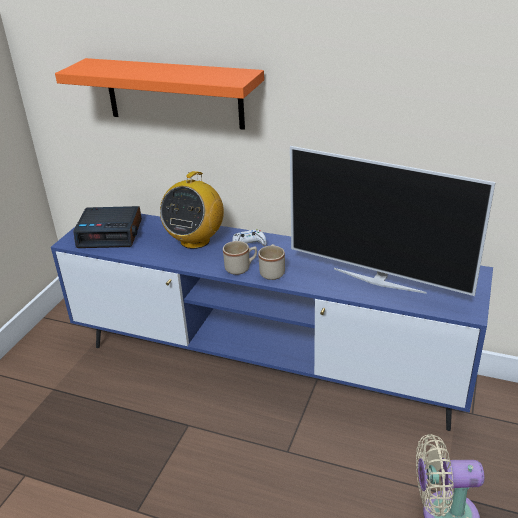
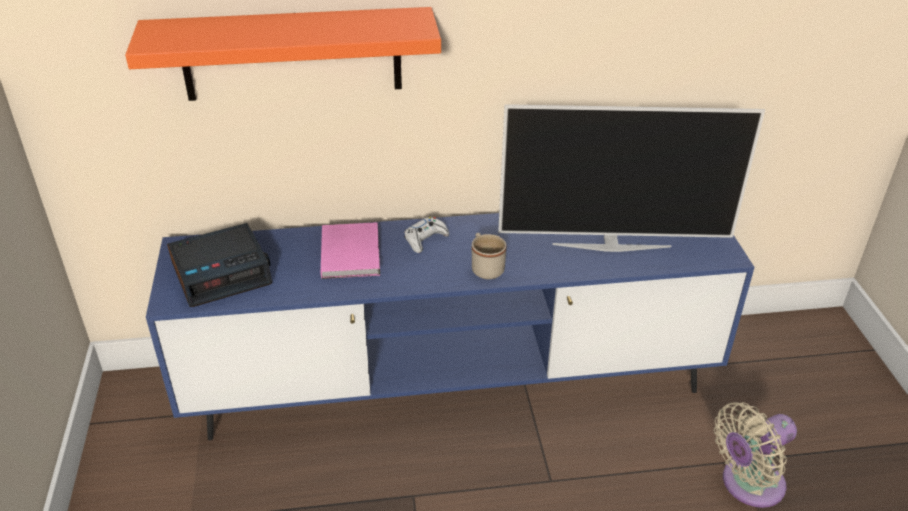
camera: 30 degrees left, 5 degrees up
radio [160,171,224,249] -> pink book [321,222,380,279]
beige mug [223,241,257,275] -> none

